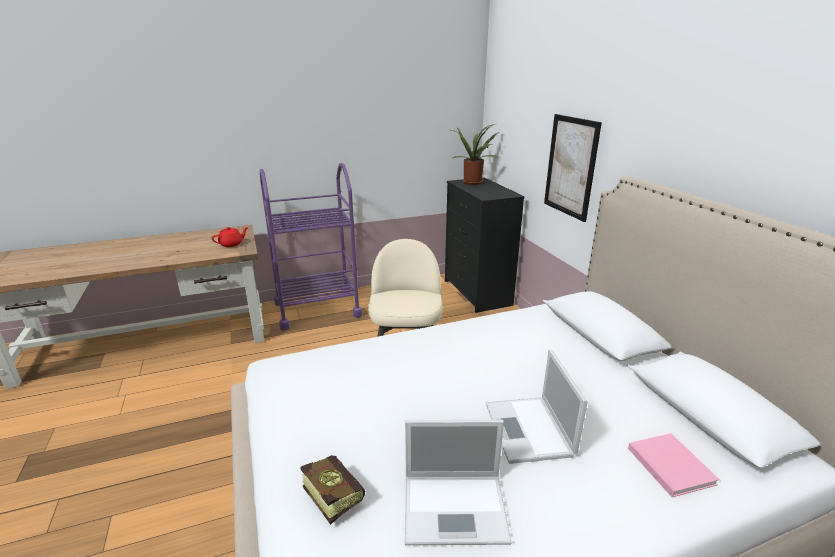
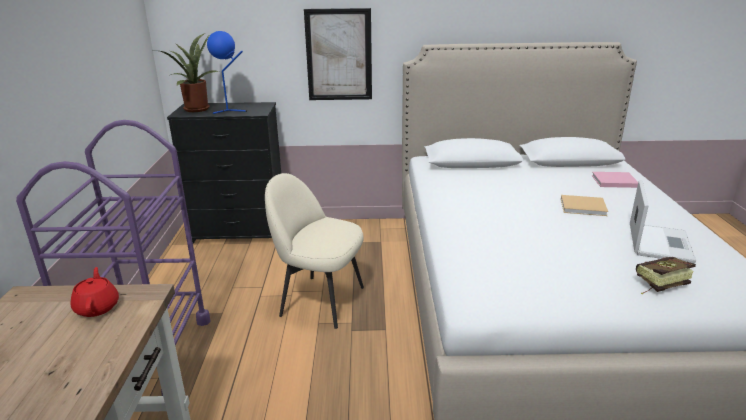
camera: 70 degrees left, 0 degrees up
laptop [486,349,588,464] -> beige book [561,195,608,216]
none -> blue table lamp [207,31,247,114]

